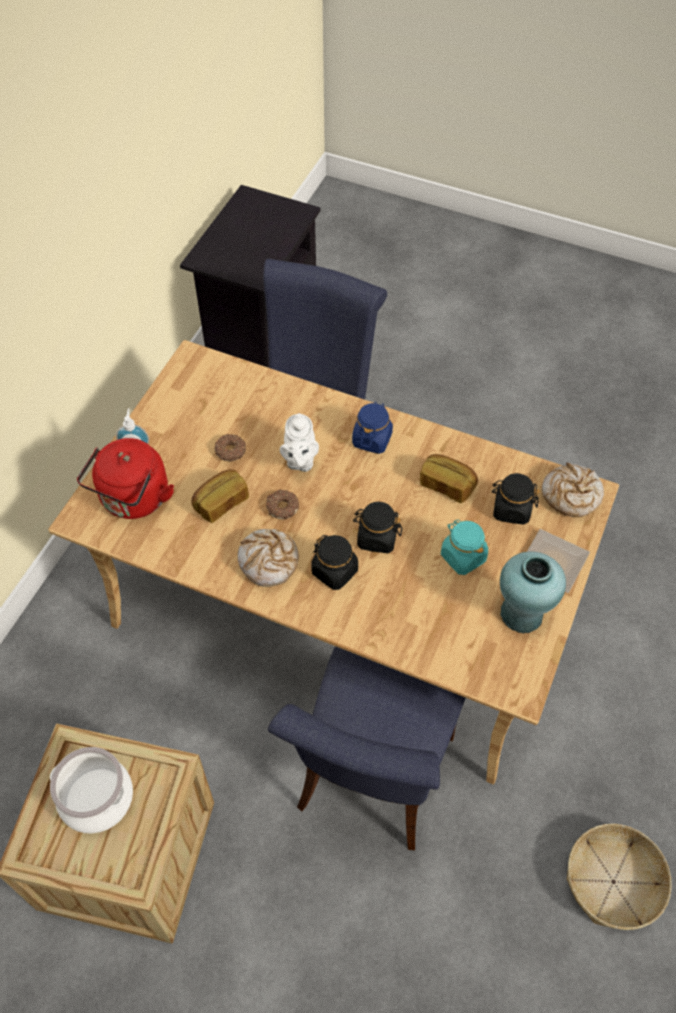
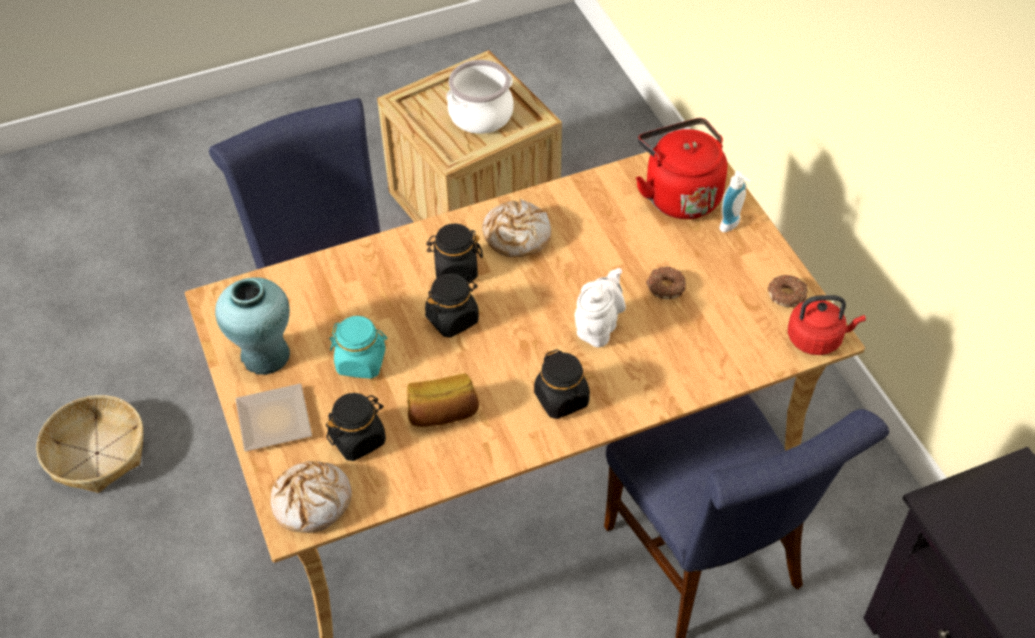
camera: 135 degrees right, 5 degrees down
bread [191,469,249,523] -> none
donut [266,490,299,520] -> donut moved to [768,275,807,307]
white teapot [280,413,319,472] -> white teapot turned 75 degrees clockwise [575,268,626,348]
blue jar [352,401,393,454] -> black jar [534,349,590,419]
none -> red kettle [788,295,866,355]

